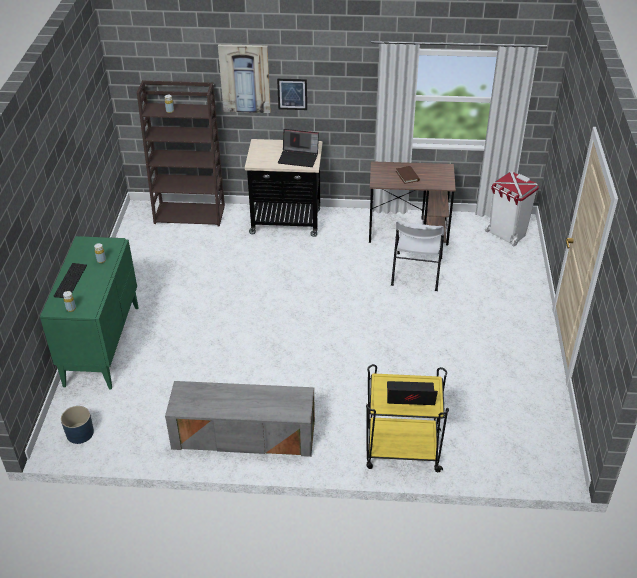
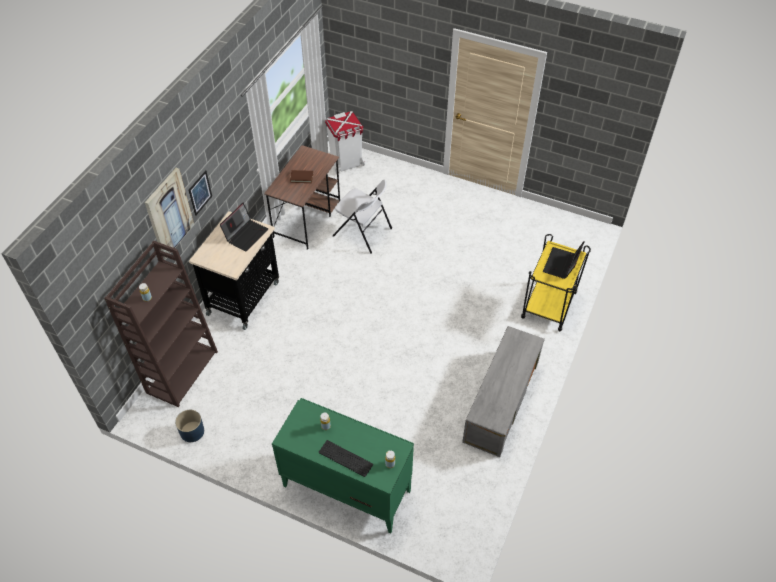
camera: 70 degrees left, 10 degrees up
blue planter [61,406,94,444] -> blue planter moved to [175,410,204,442]

